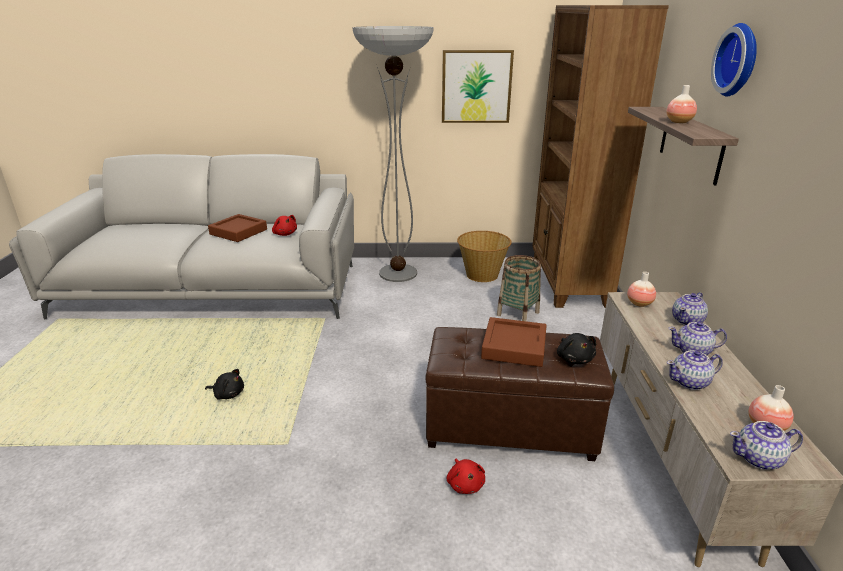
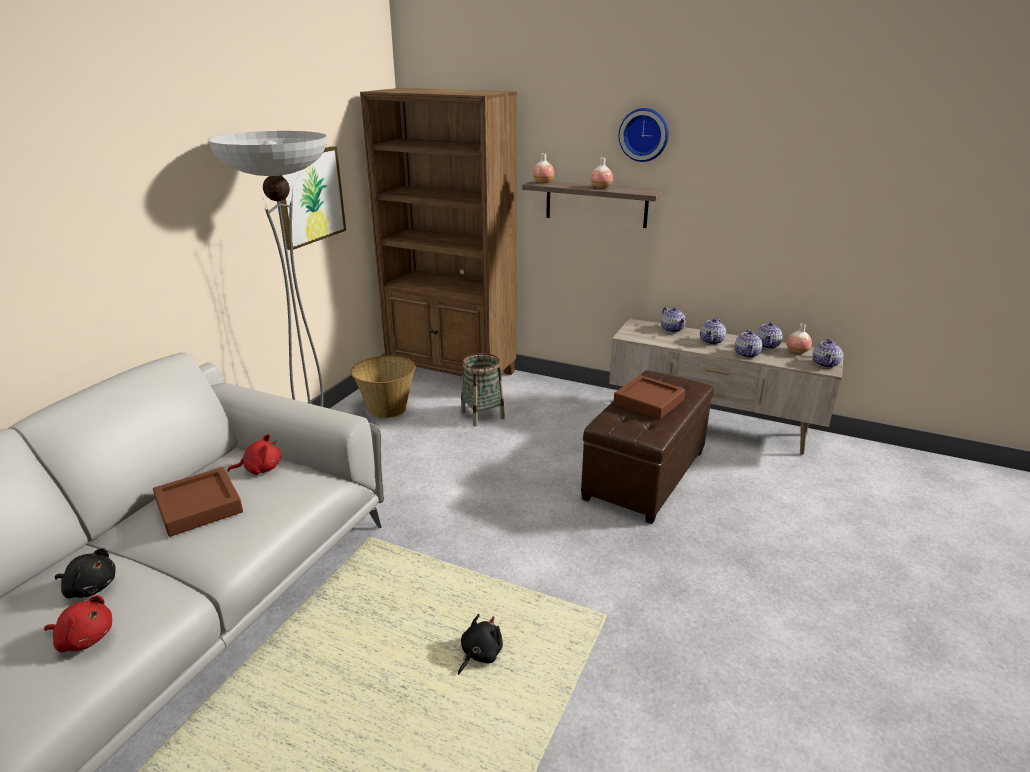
camera: 65 degrees left, 0 degrees up
red plush toy [447,458,485,494] -> red plush toy moved to [44,595,112,652]
black plush toy [557,333,597,364] -> black plush toy moved to [55,548,116,598]
vase [627,272,656,307] -> vase moved to [533,153,554,184]
none -> teapot [756,322,783,349]

